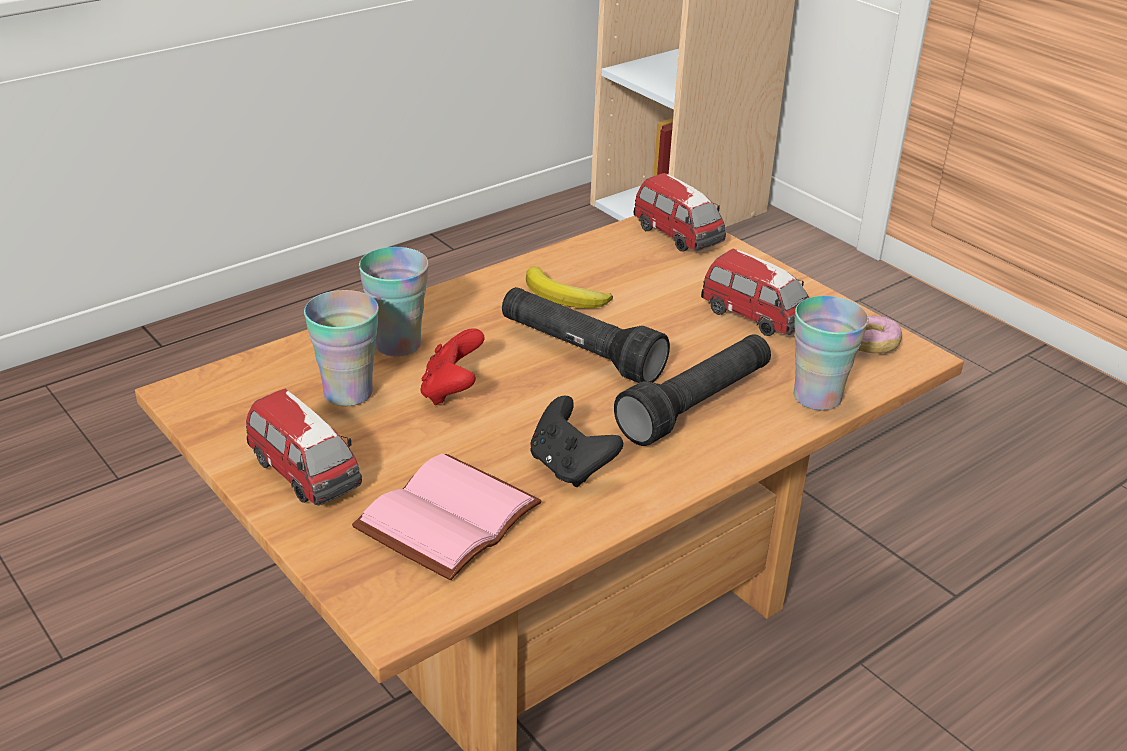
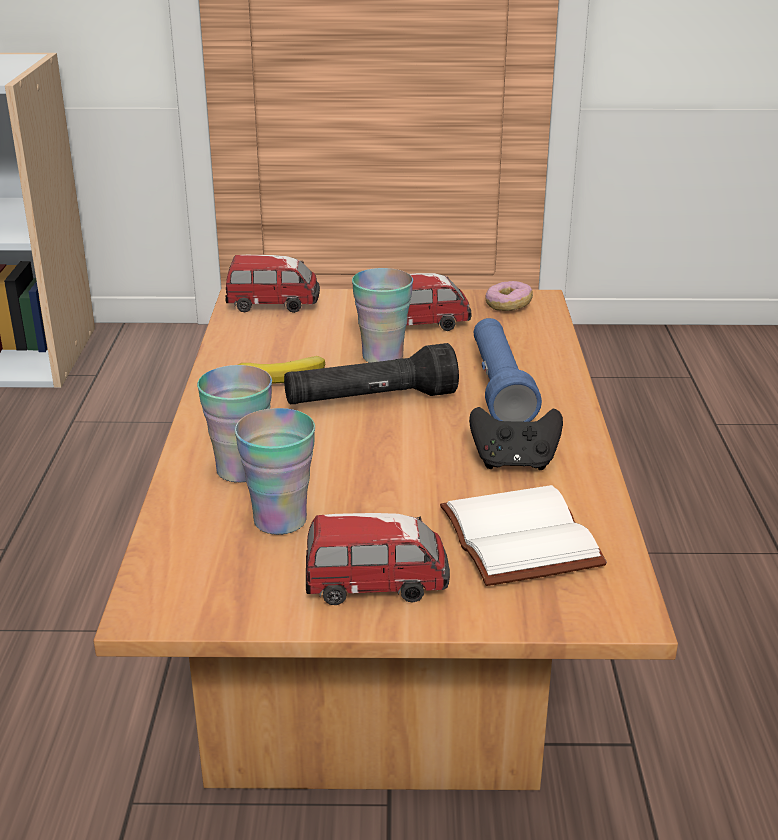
camera: 50 degrees left, 5 degrees down
pink book [352,454,541,580] -> white book [440,485,607,586]
red game controller [421,328,485,405] -> none
black flashlight [614,334,771,446] -> blue flashlight [474,318,542,422]
cup [794,296,869,411] -> cup moved to [352,268,413,363]

